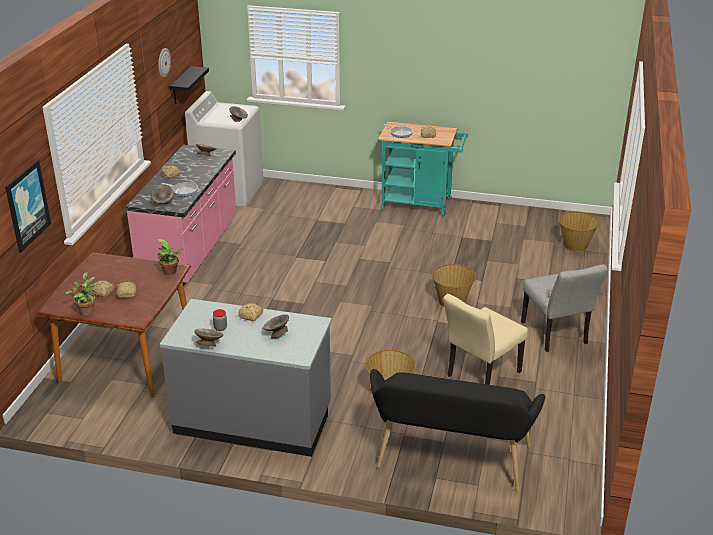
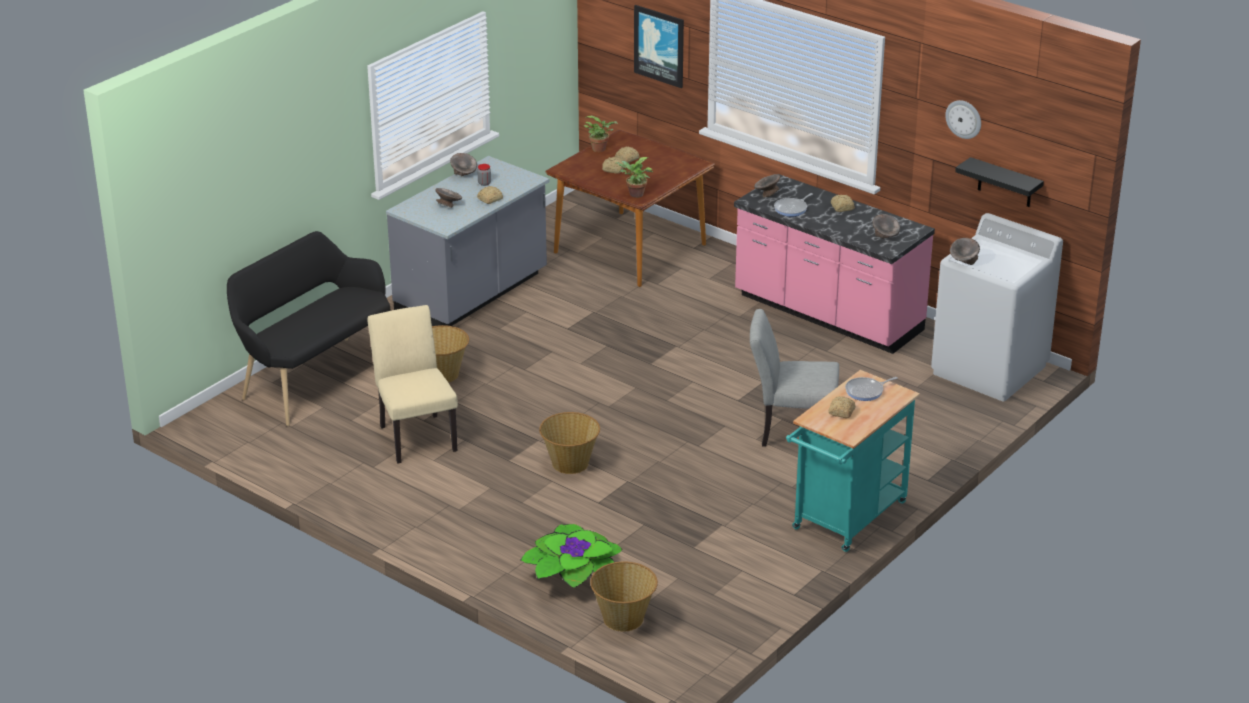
camera: 115 degrees right, 0 degrees up
grey chair [521,264,608,352] -> grey chair moved to [750,309,839,447]
none -> potted plant [520,524,623,588]

